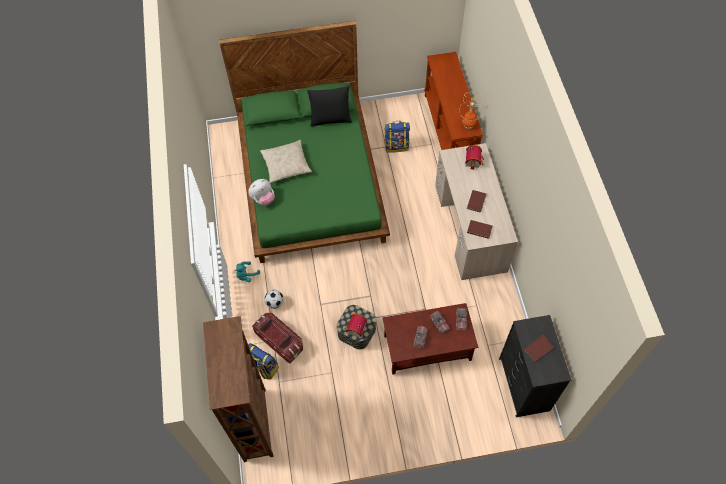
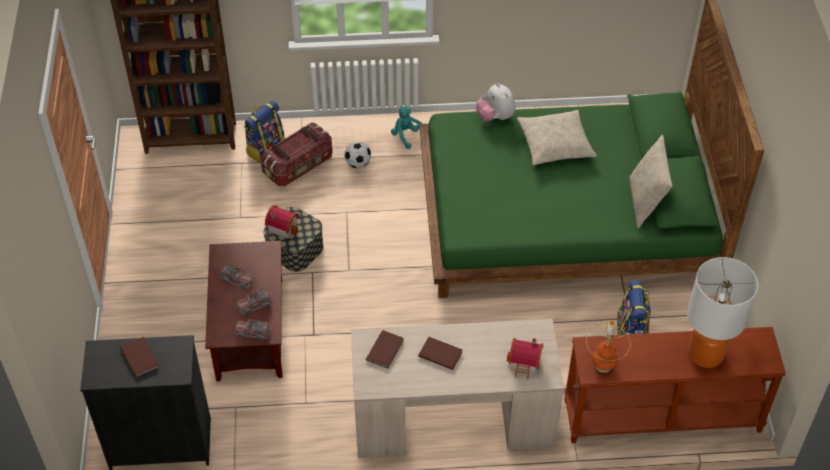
camera: 95 degrees right, 10 degrees down
black pillow [307,86,352,127] -> beige pillow [630,135,673,228]
none -> table lamp [687,257,758,368]

